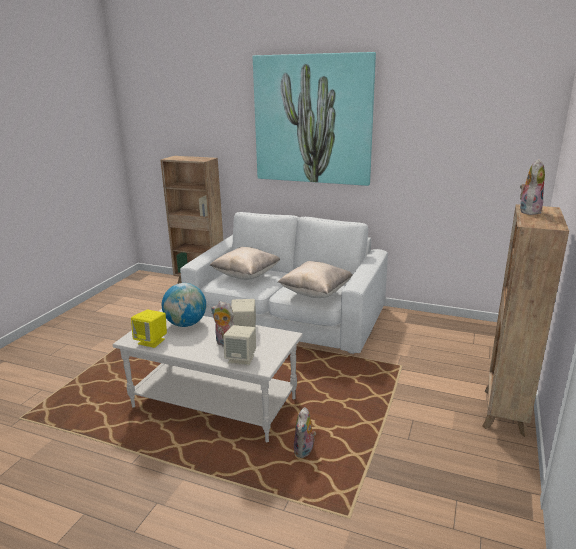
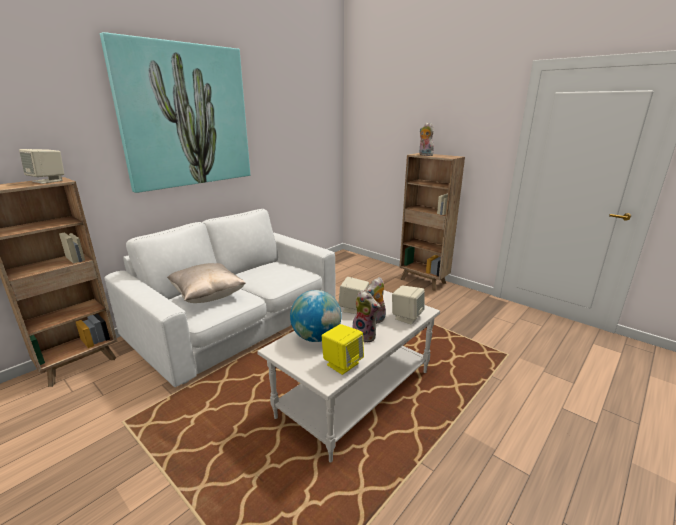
camera: 70 degrees left, 0 degrees up
beige pillow [278,261,352,298] -> none
plush toy [294,407,316,458] -> plush toy moved to [352,290,381,343]
none -> beige speaker [19,149,64,184]

